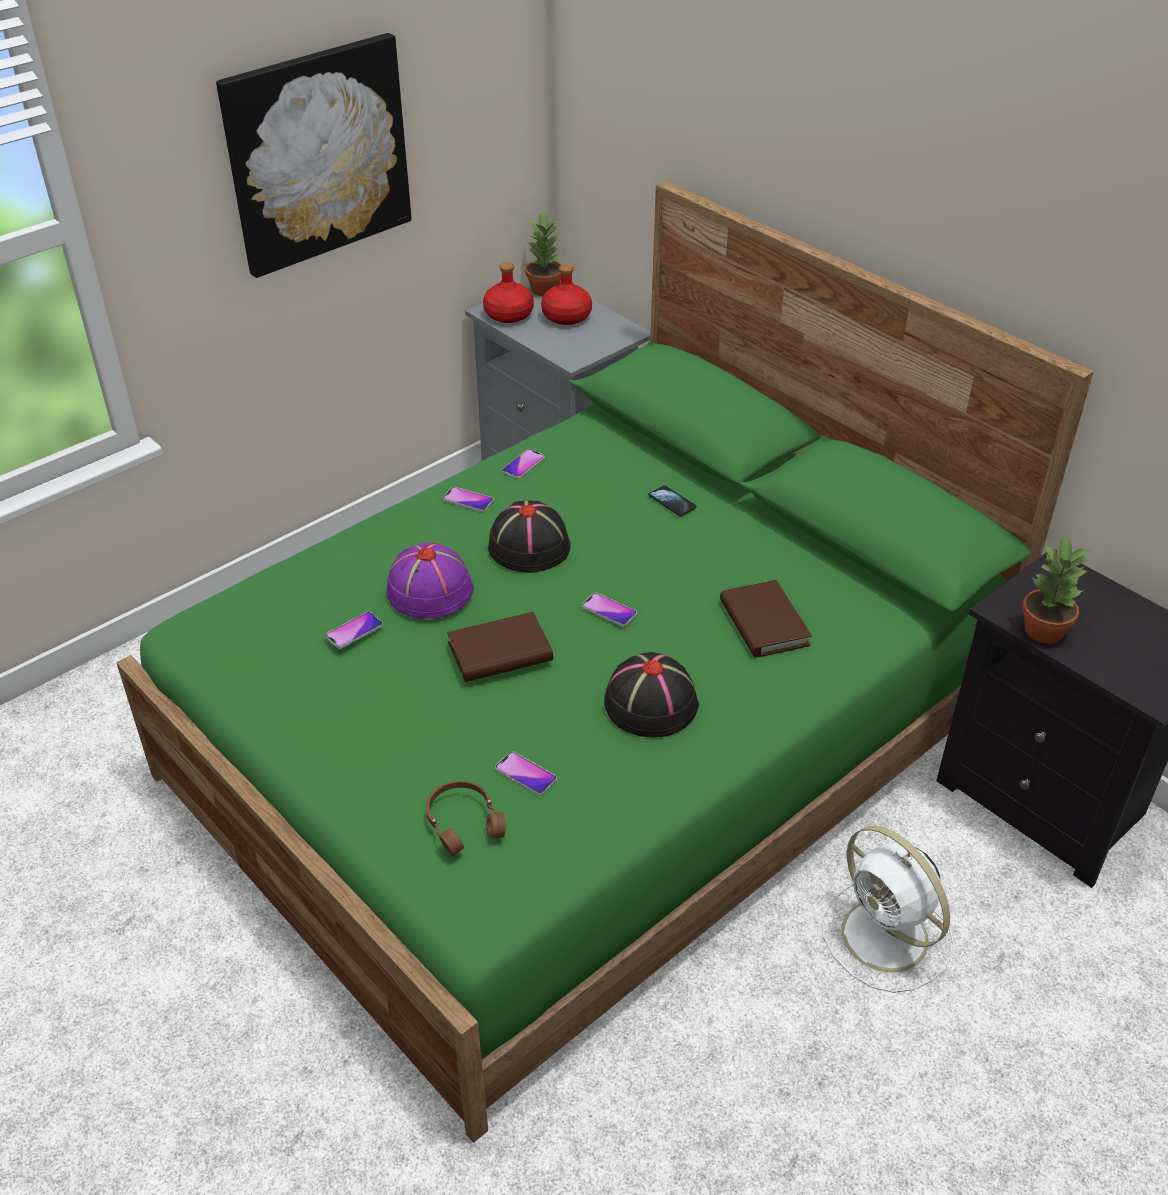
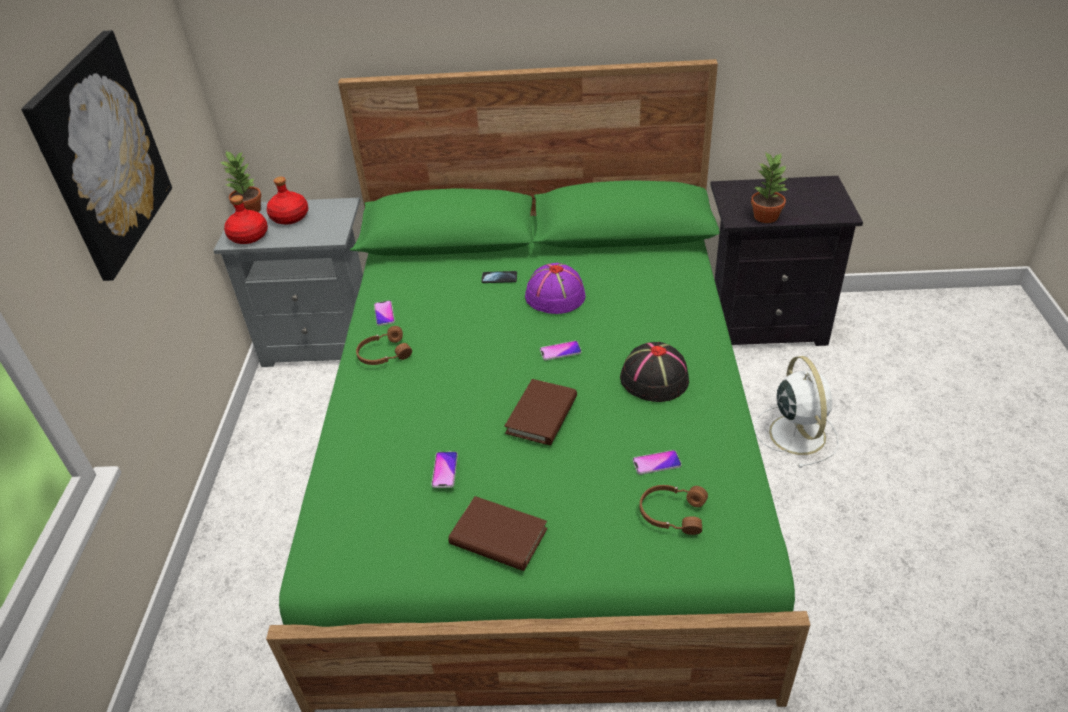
camera: 45 degrees left, 0 degrees up
purple hat [386,542,474,619] -> purple hat moved to [525,263,586,314]
phone [443,487,494,512] -> brown headphones [356,326,412,365]
black hat [488,500,571,573] -> none
brown book [720,580,812,658] -> brown book moved to [448,496,547,571]
white fan [822,826,954,993] -> white fan turned 105 degrees counterclockwise [754,356,839,468]

